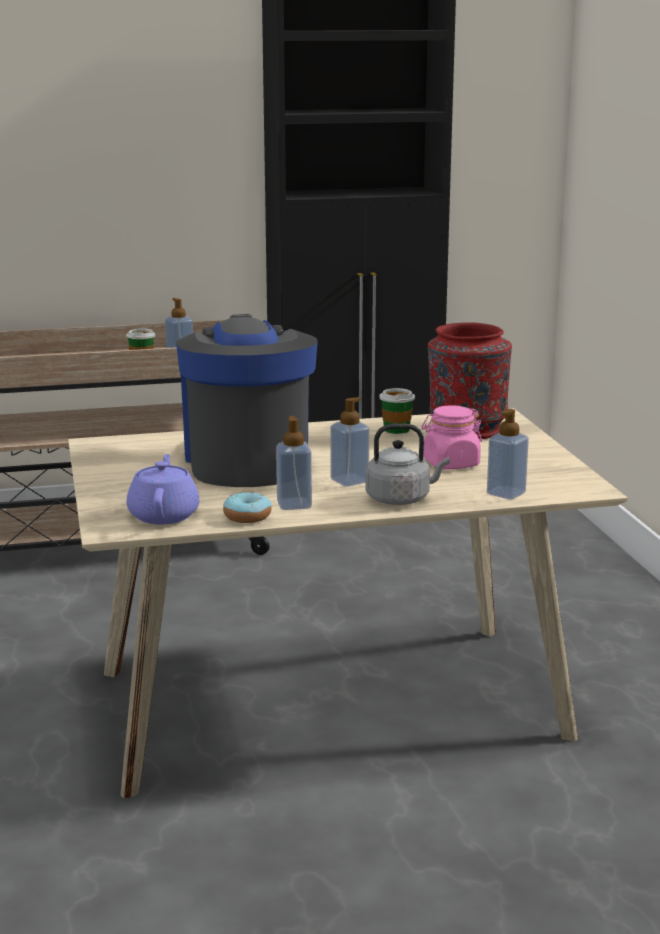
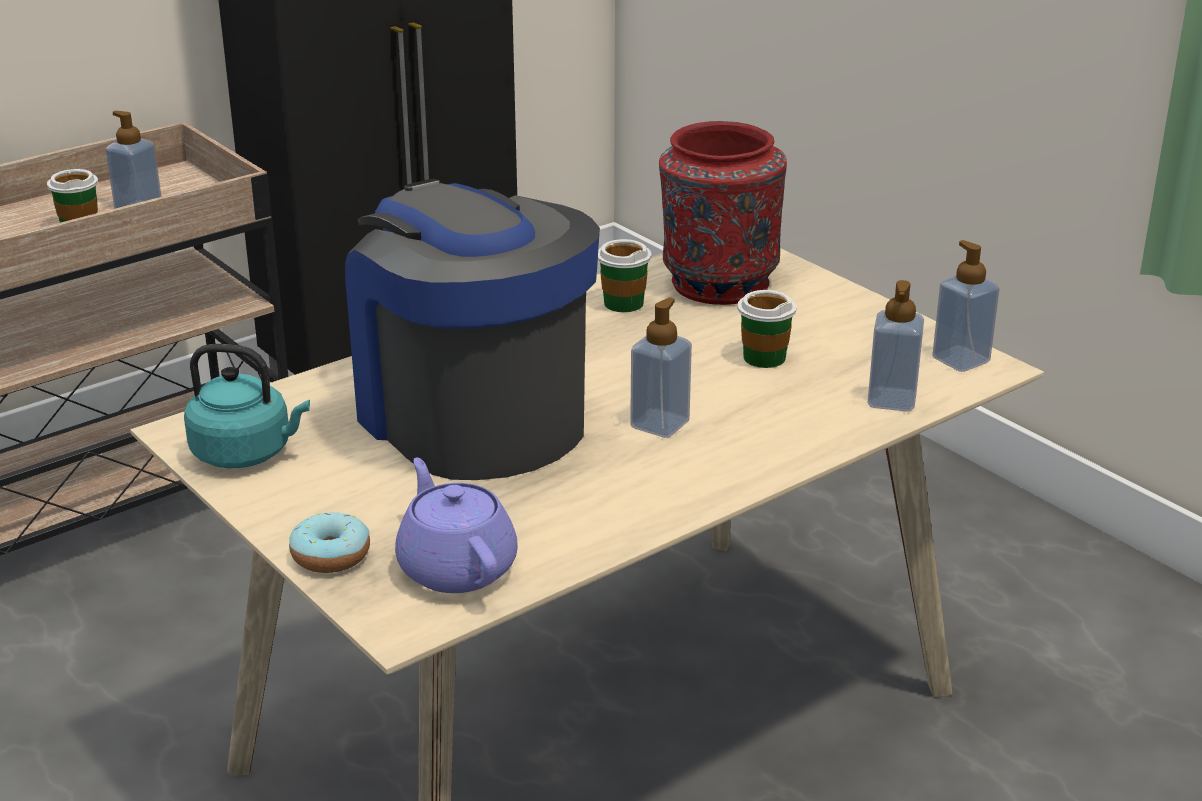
camera: 25 degrees left, 10 degrees up
donut [223,492,272,523] -> donut moved to [289,512,370,573]
soap dispenser [276,416,312,510] -> soap dispenser moved to [932,240,999,372]
grey kettle [365,424,450,505] -> none
pink jar [421,406,482,470] -> cup [737,290,797,368]
none -> turquoise kettle [184,344,310,468]

